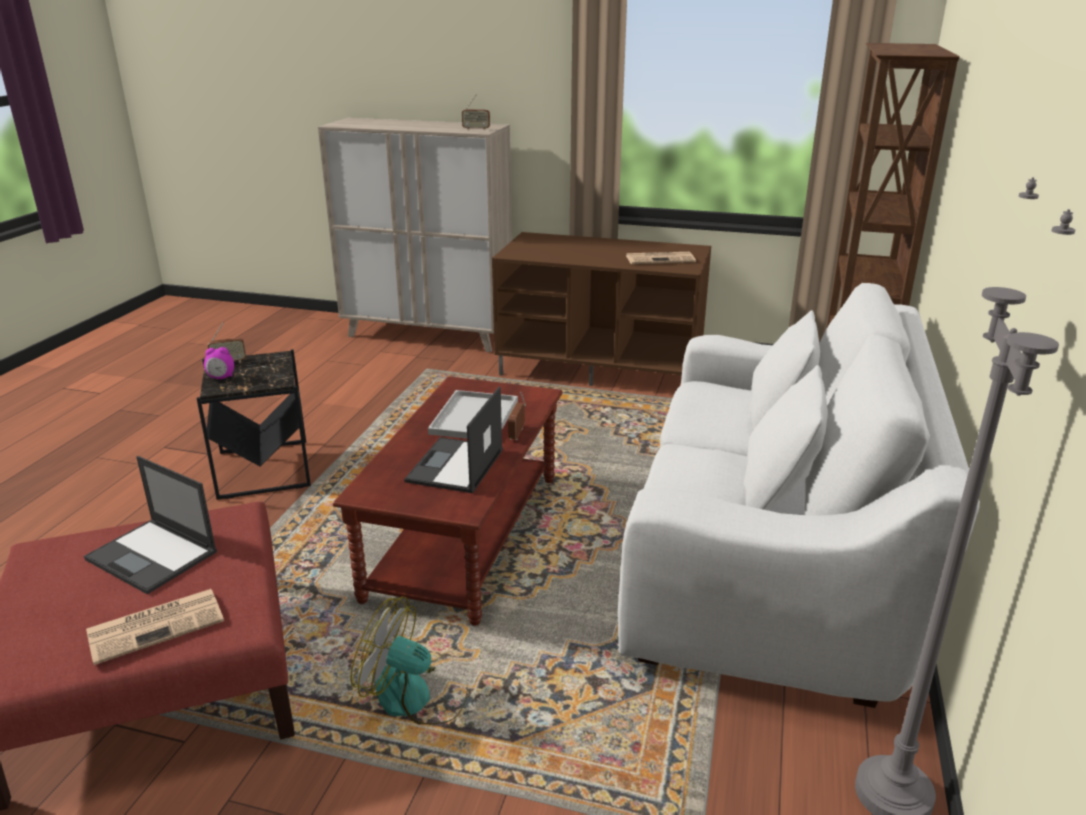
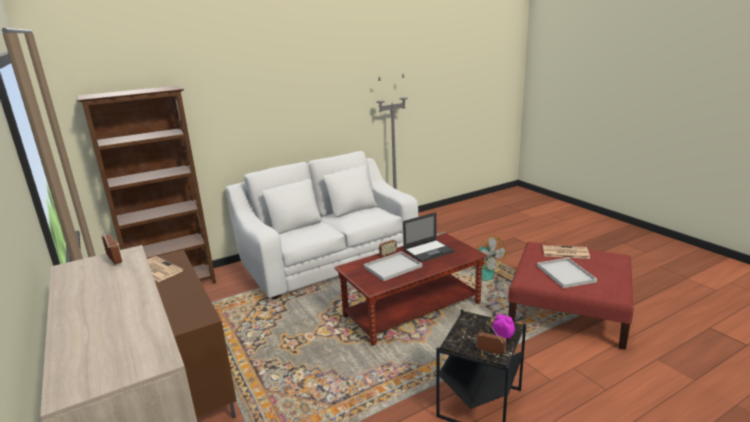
camera: 135 degrees left, 5 degrees down
laptop [84,456,217,594] -> white tray [537,258,597,288]

